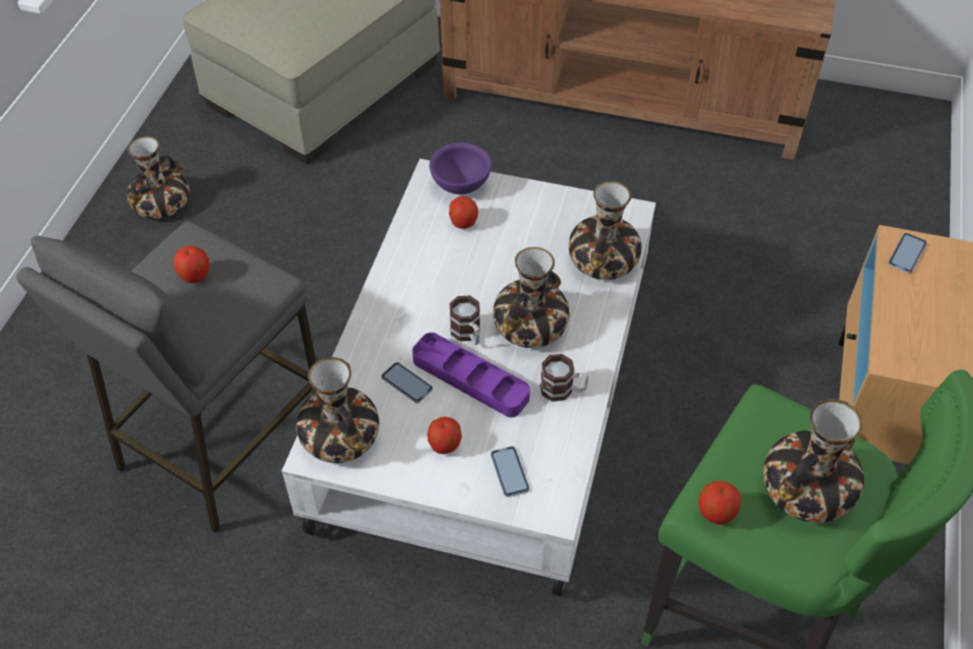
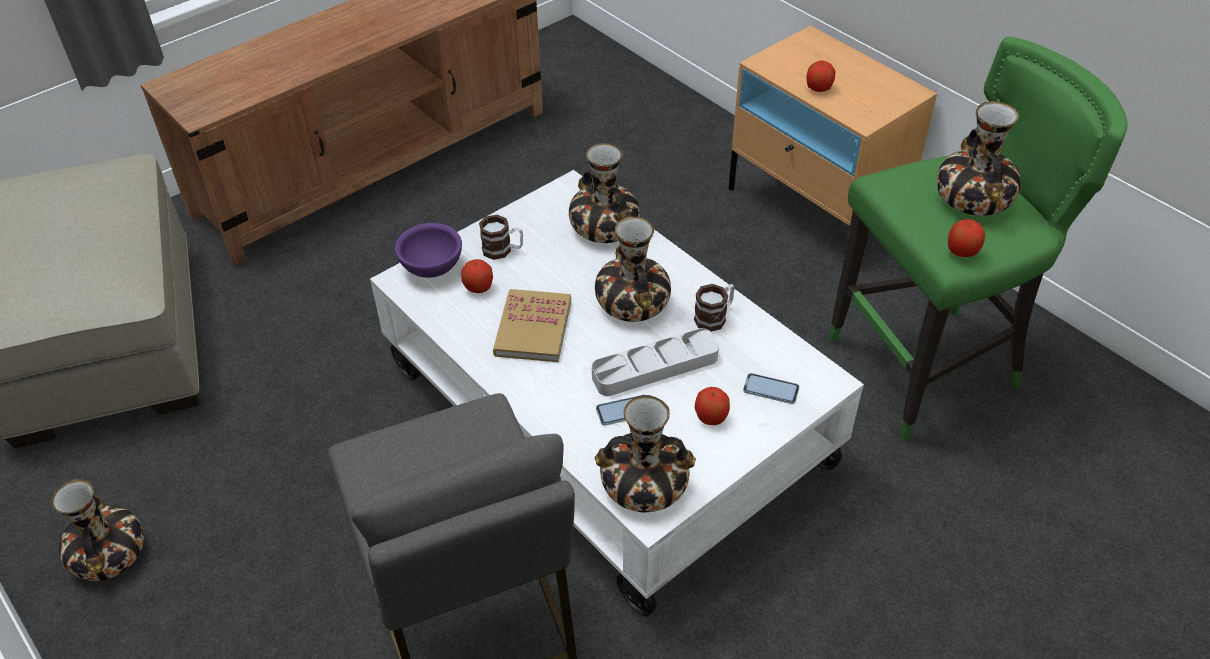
camera: 55 degrees left, 5 degrees down
apple [173,246,210,283] -> apple moved to [806,60,836,92]
purple tray [412,332,530,417] -> grey tray [592,328,719,396]
mug [450,296,480,345] -> mug moved to [479,215,523,260]
phone [888,233,927,273] -> none
none -> book [493,289,571,362]

